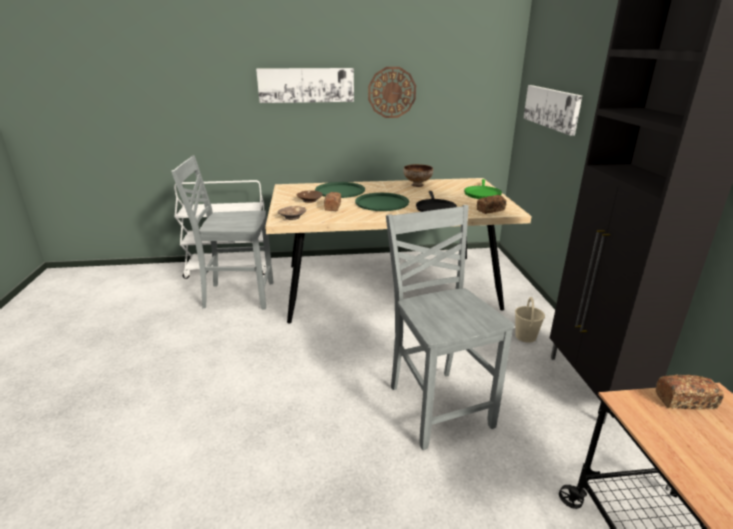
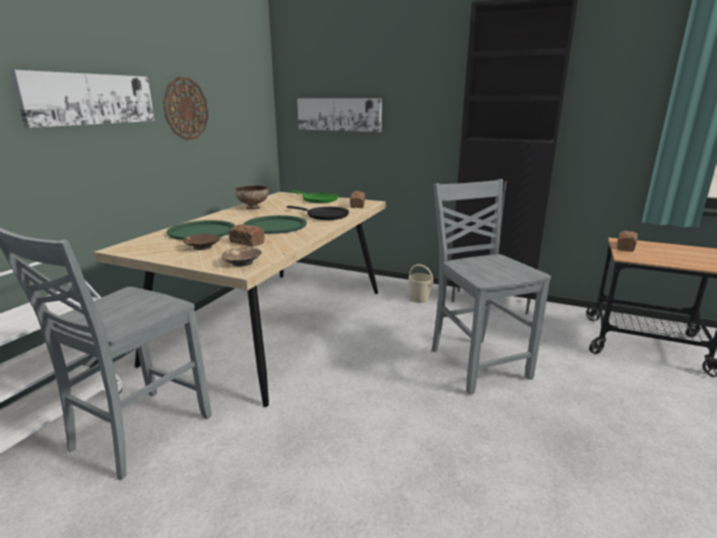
camera: 60 degrees left, 5 degrees down
grey chair [386,205,514,450] -> grey chair turned 60 degrees clockwise [432,179,551,395]

